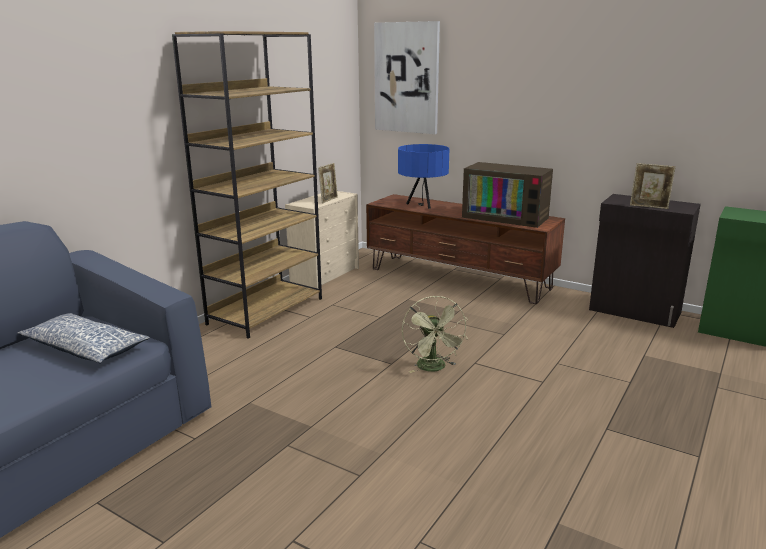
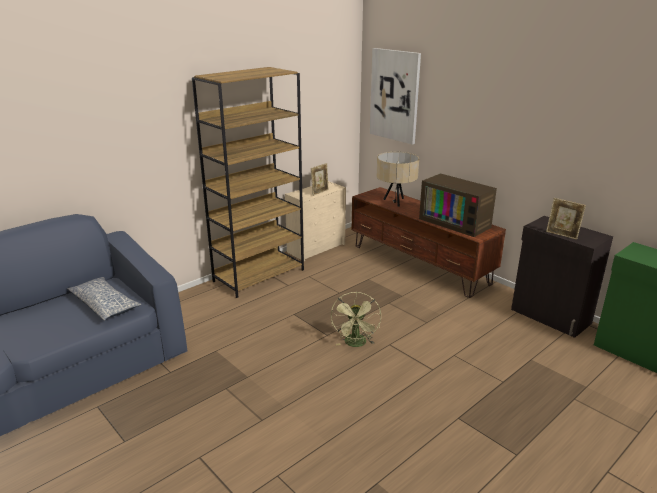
camera: 15 degrees right, 5 degrees up
blue table lamp [398,144,449,209] -> beige table lamp [376,152,419,207]

